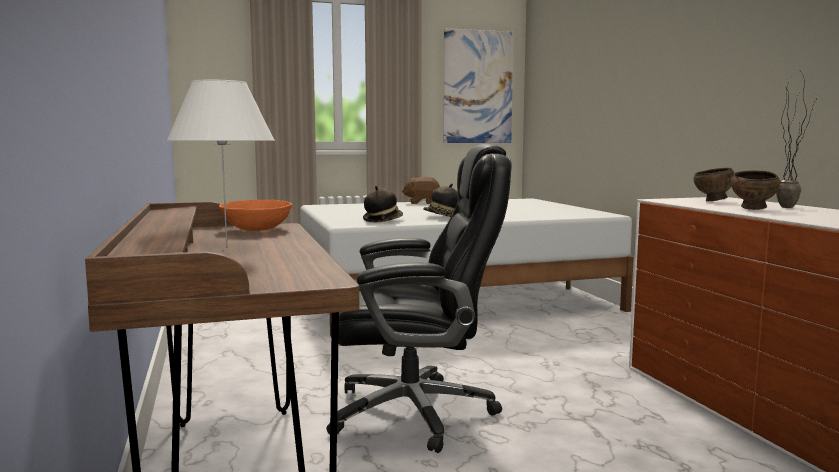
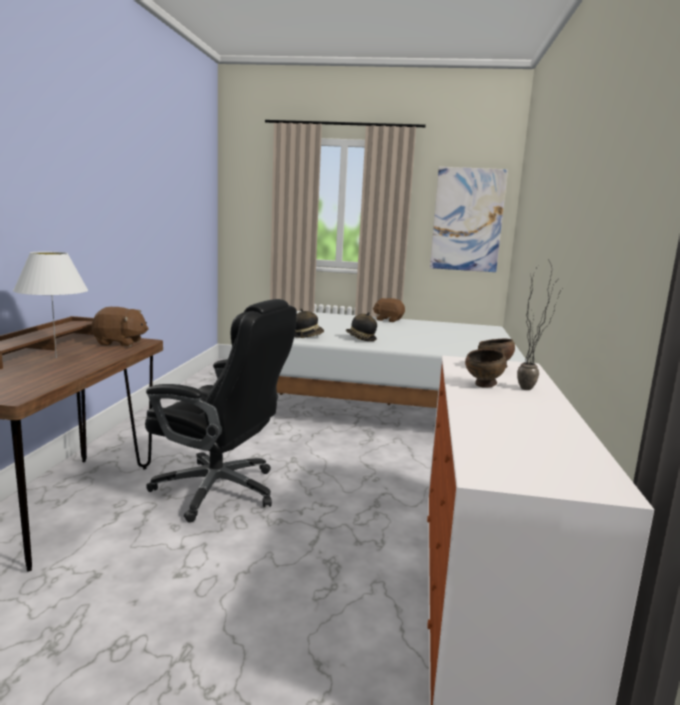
camera: 25 degrees right, 5 degrees up
orange bowl [219,200,292,231] -> brown plush toy [92,307,149,347]

